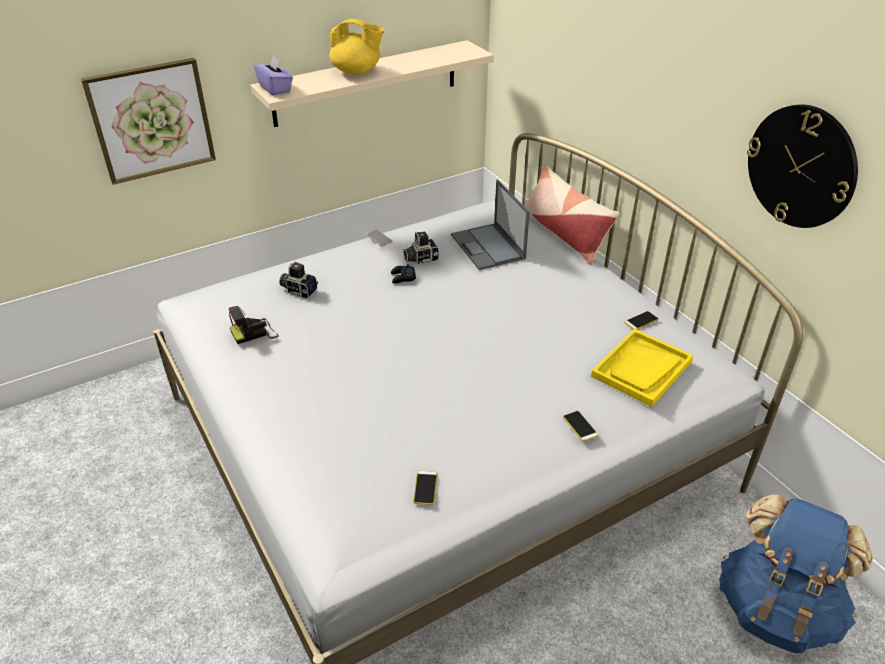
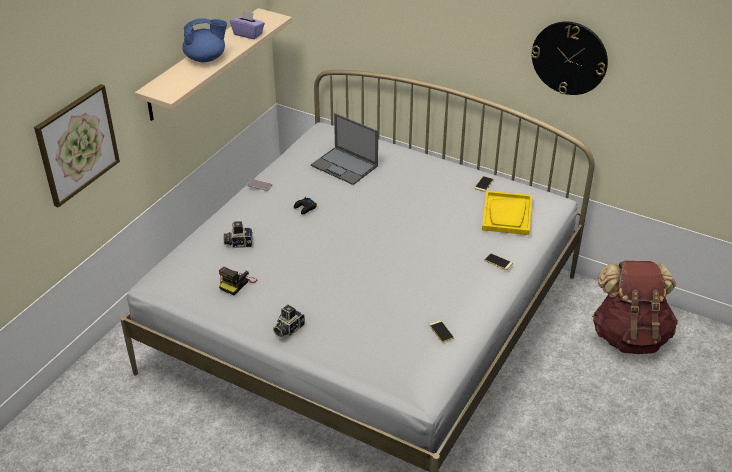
camera: 30 degrees left, 0 degrees up
purple tissue box [254,56,293,96] -> purple tissue box moved to [230,10,265,39]
yellow teapot [329,19,384,75] -> blue teapot [182,18,227,62]
camera [403,232,439,265] -> camera moved to [273,305,305,338]
pillow [525,165,620,265] -> none
blue backpack [719,494,873,653] -> brown backpack [592,261,678,354]

